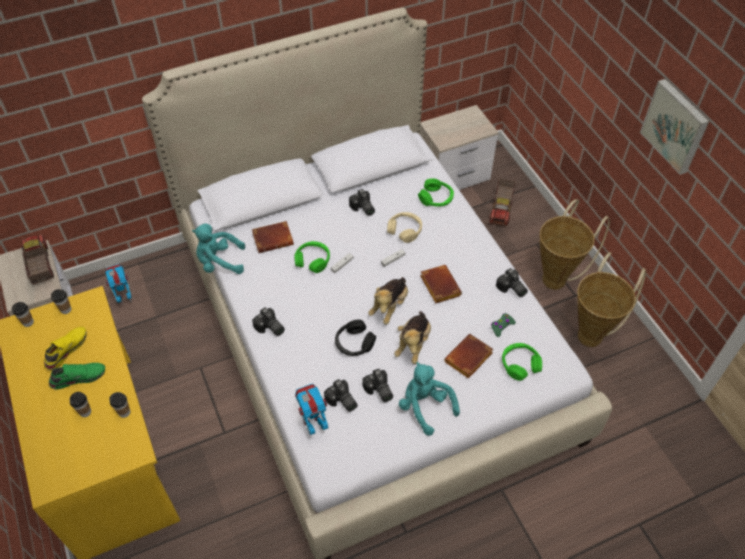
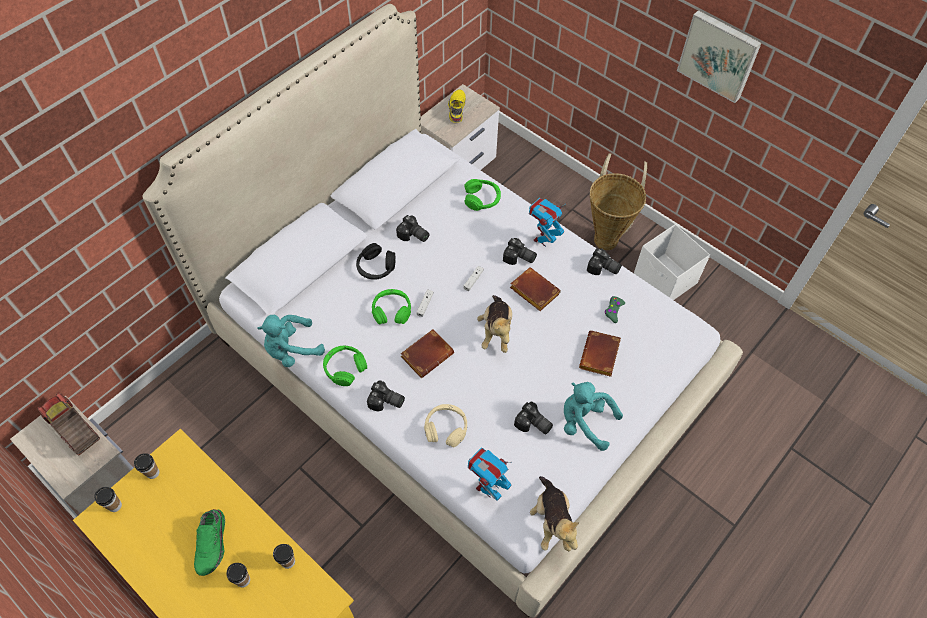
camera: 25 degrees left, 5 degrees up
yellow shoe [44,327,87,370] -> yellow shoe moved to [448,89,466,123]
green shoe [49,363,105,389] -> green shoe turned 135 degrees clockwise [194,509,225,576]
toy robot [105,264,132,303] -> toy robot moved to [529,198,564,247]
brown book [252,221,294,253] -> brown book moved to [401,329,454,378]
camera [324,379,358,412] -> camera moved to [503,238,537,265]
black headphones [335,320,376,356] -> black headphones moved to [356,243,396,280]
beige headphones [387,212,422,243] -> beige headphones moved to [424,404,467,447]
plush toy [394,311,431,364] -> plush toy moved to [530,476,579,551]
toy truck [489,178,516,227] -> none
green headphones [502,343,542,381] -> green headphones moved to [323,346,367,386]
basket [577,252,646,347] -> white storage box [634,224,710,300]

